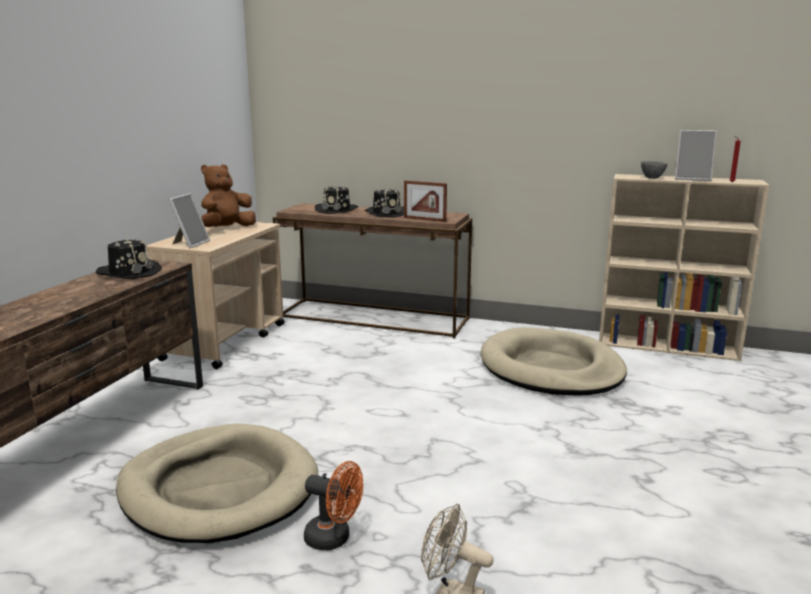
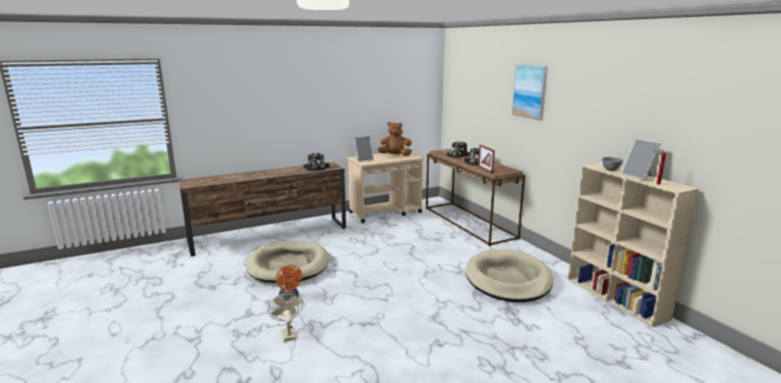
camera: 45 degrees right, 0 degrees up
none -> picture [512,64,548,121]

